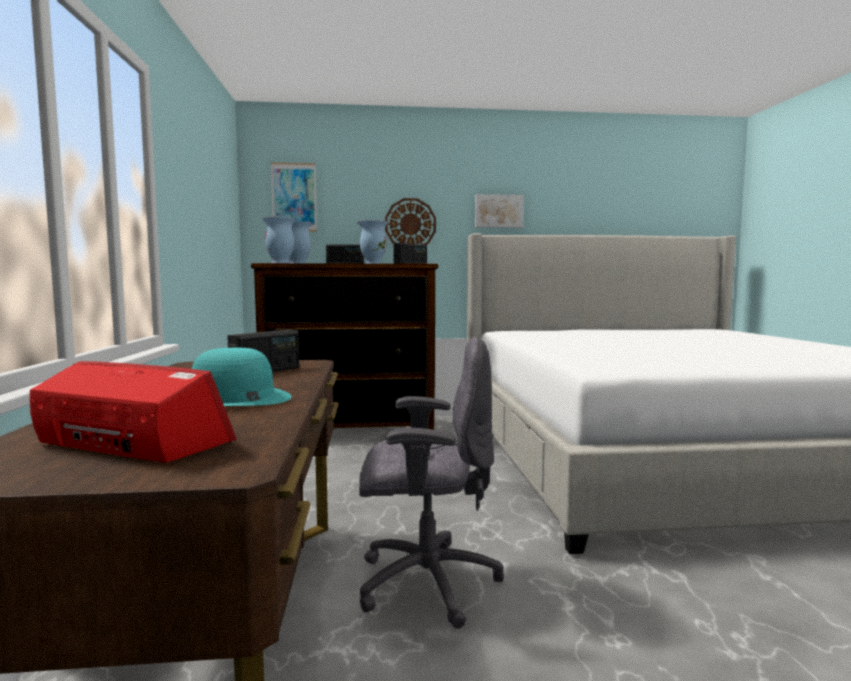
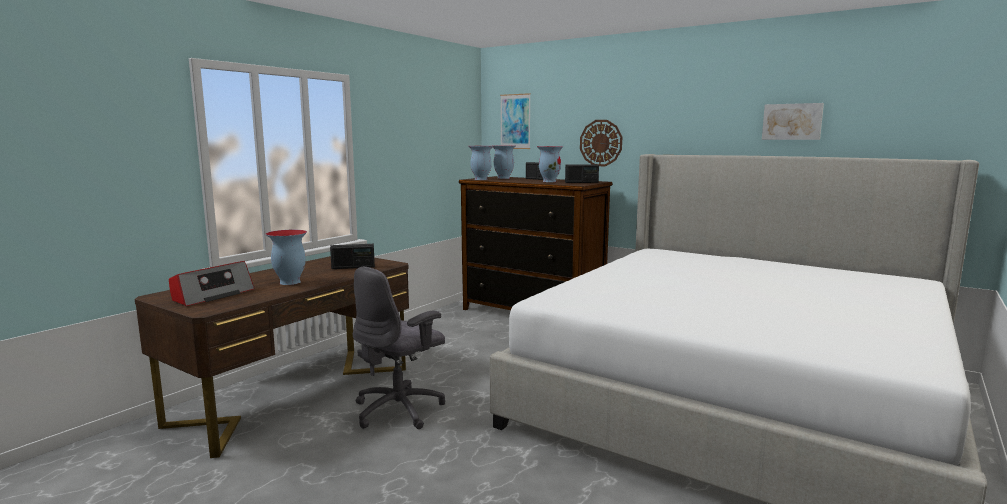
camera: 40 degrees right, 5 degrees up
radio [30,361,237,463] -> radio turned 60 degrees clockwise [169,261,255,306]
turquoise hat [192,348,292,406] -> vase [266,230,307,285]
grey office chair [359,337,504,629] -> grey office chair turned 90 degrees clockwise [353,267,445,429]
picture [475,194,523,228] -> picture moved to [762,103,824,140]

